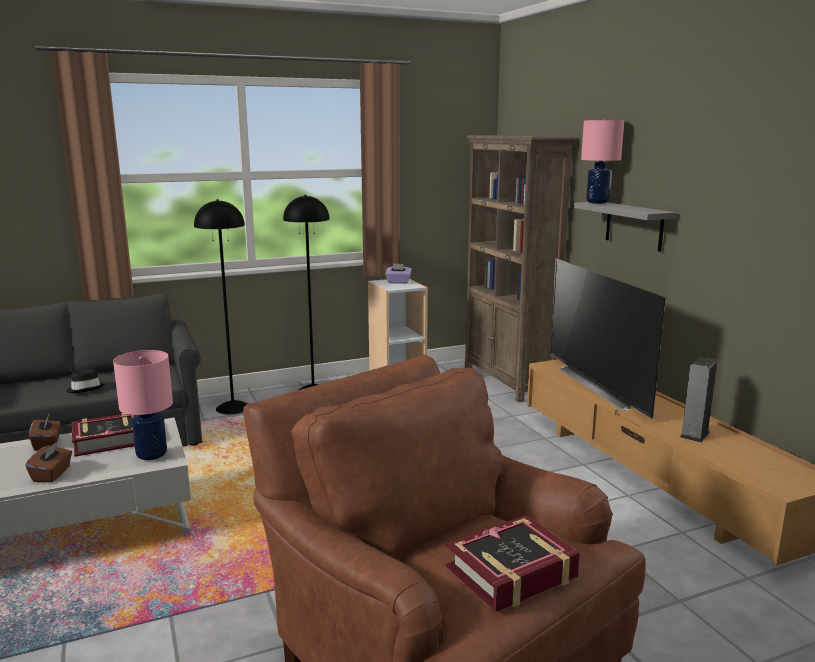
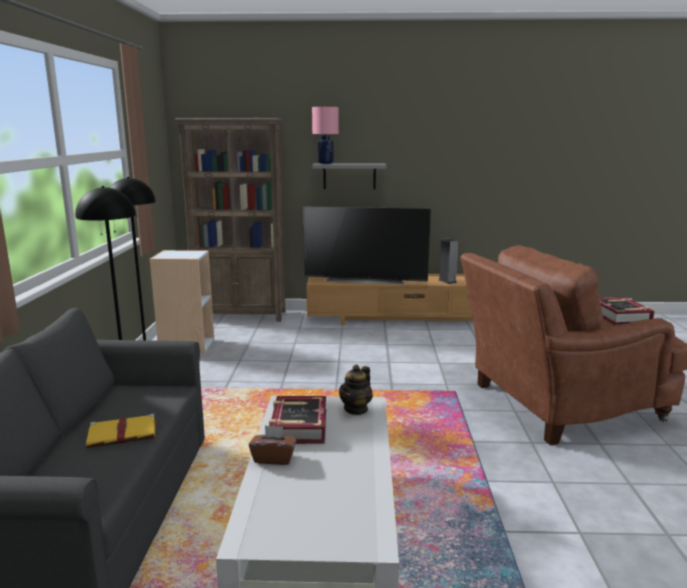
camera: 65 degrees left, 0 degrees up
brown tissue box [25,442,72,482] -> none
black hat [66,369,104,393] -> yellow book [86,414,161,448]
pink table lamp [113,350,173,460] -> teapot [339,364,373,415]
purple tissue box [385,264,412,284] -> none

